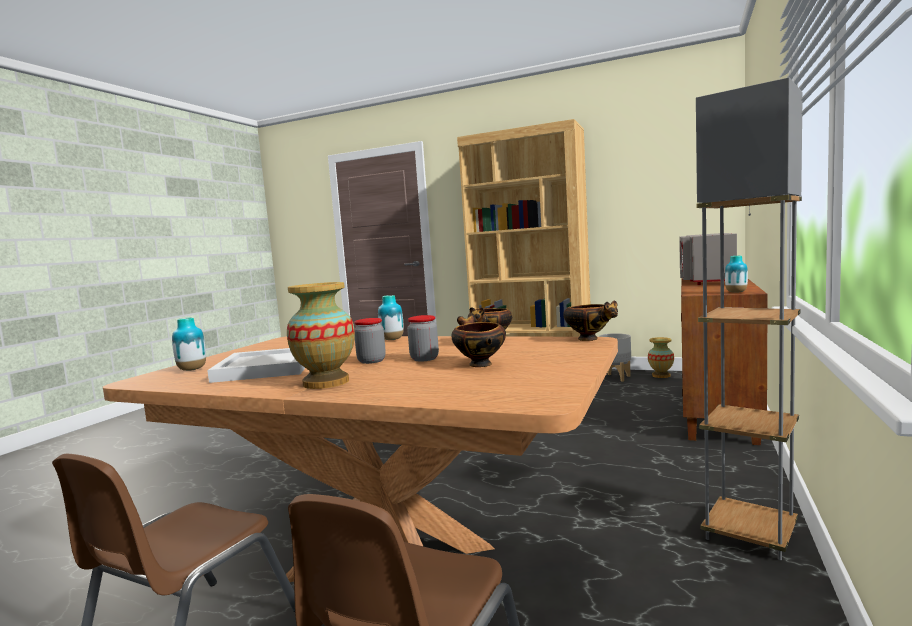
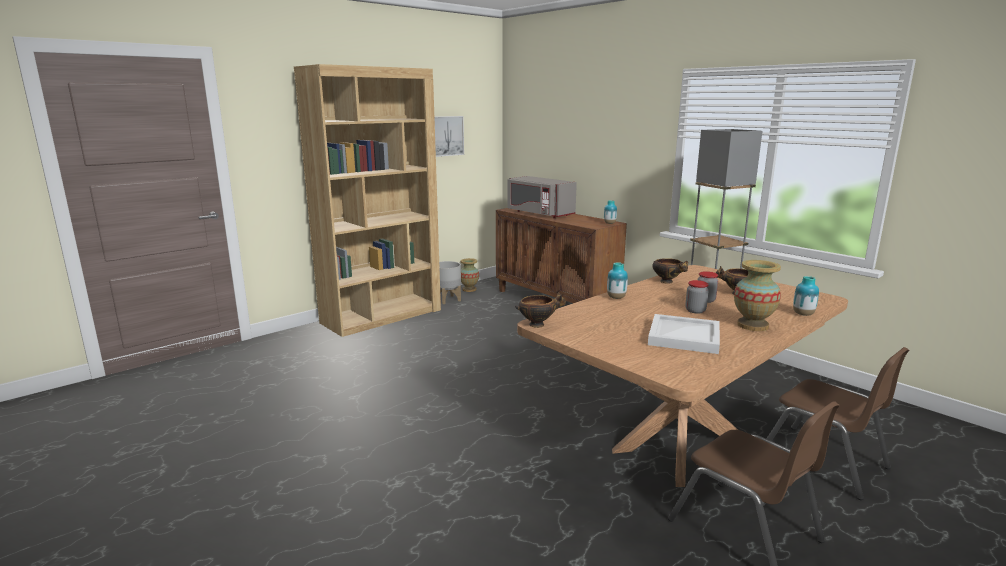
camera: 65 degrees left, 10 degrees up
vase [172,317,206,371] -> vase moved to [793,276,819,316]
bowl [563,300,618,341] -> bowl moved to [515,292,566,328]
none -> picture [434,116,464,157]

